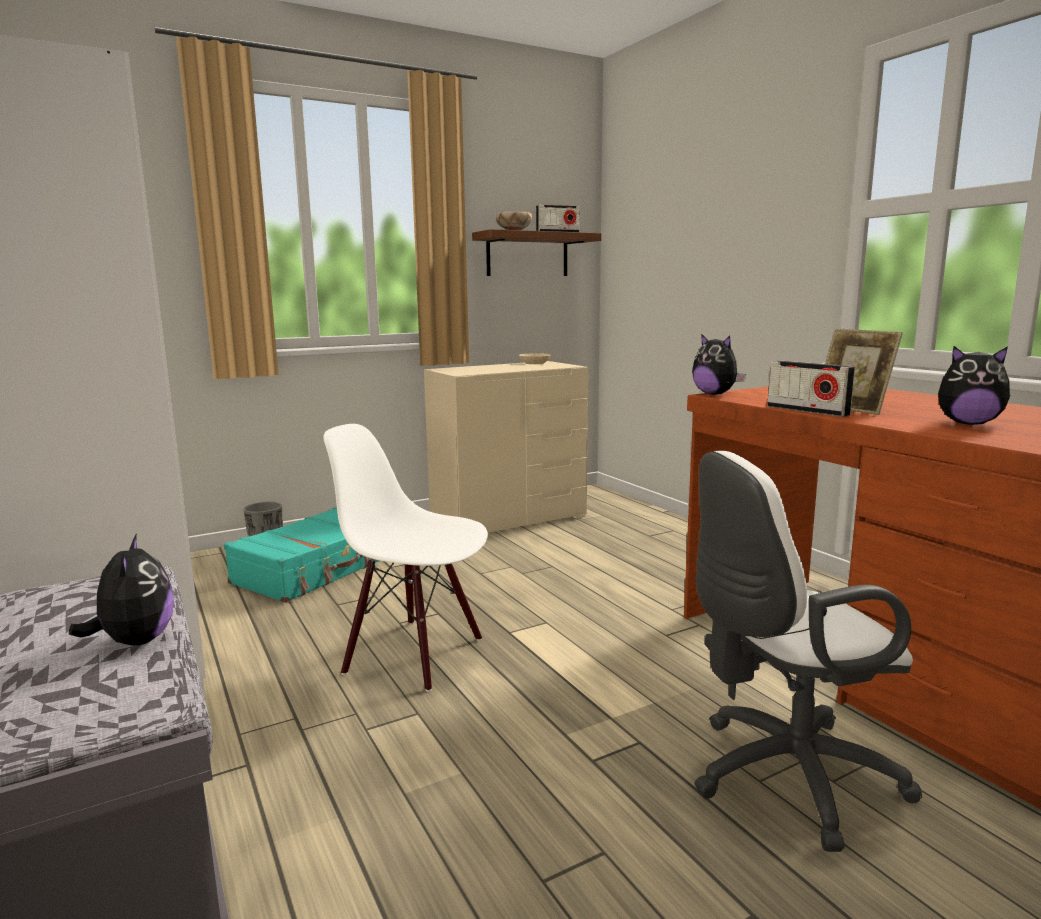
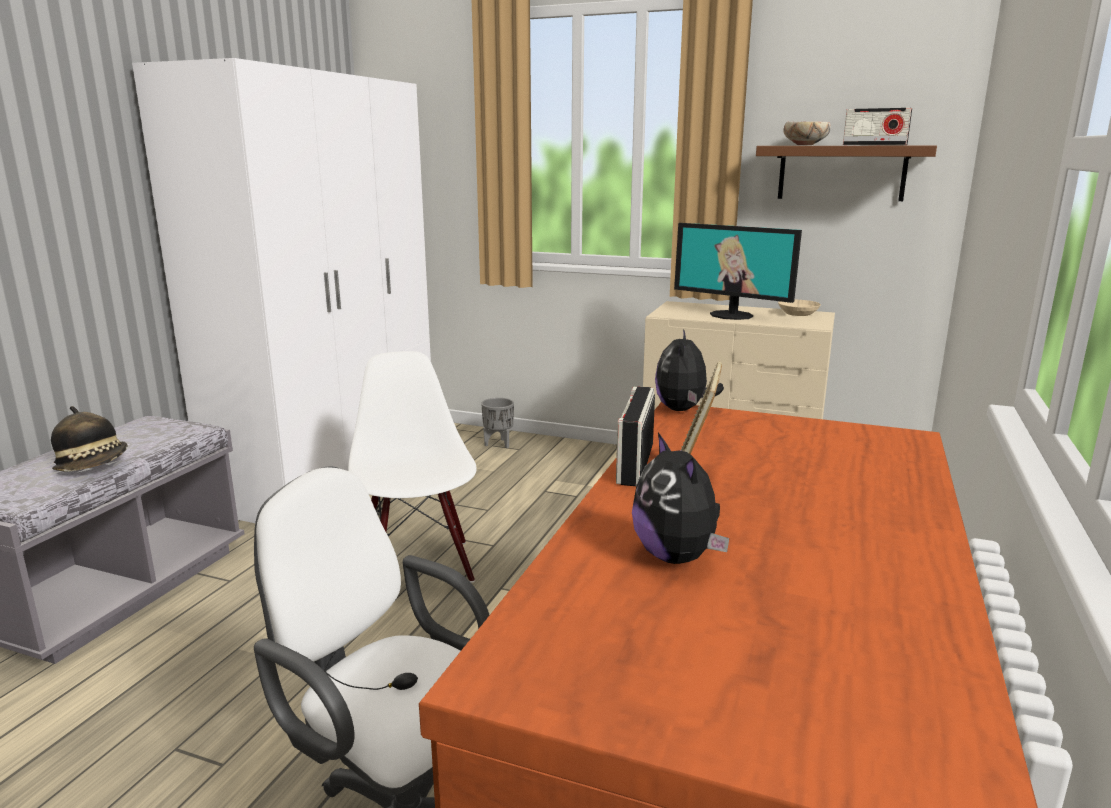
camera: 50 degrees right, 5 degrees up
plush toy [69,533,174,646] -> hat [51,406,127,472]
turquoise suitcase [224,507,379,603] -> none
none -> monitor [674,223,802,320]

